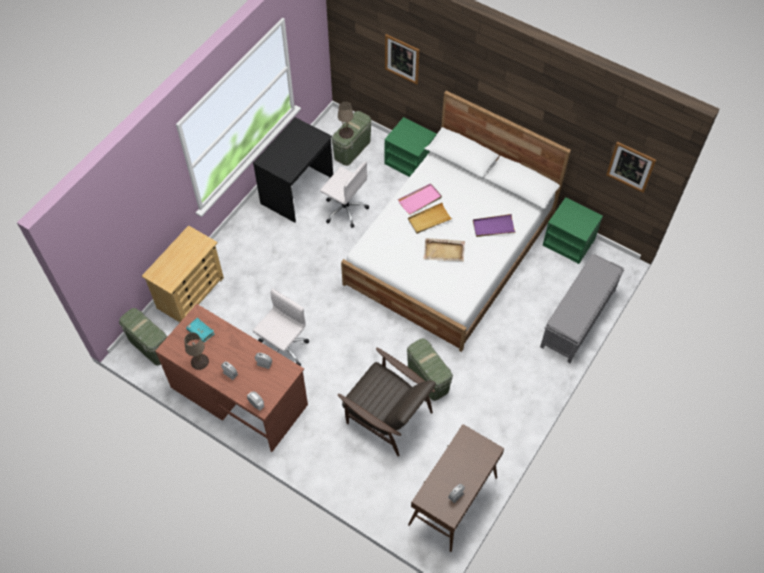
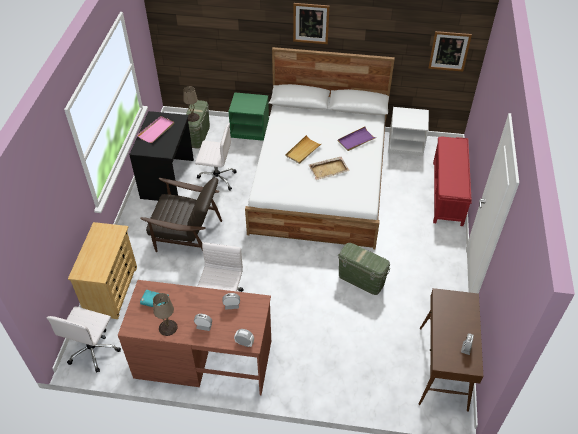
camera: 25 degrees left, 10 degrees down
green storage box [119,308,167,365] -> white office chair [47,306,121,373]
brown armchair [338,348,436,457] -> brown armchair moved to [140,177,222,252]
picture [385,34,419,85] -> picture moved to [293,3,330,44]
pink tray [398,183,442,214] -> pink tray moved to [137,116,174,143]
grey bench [540,254,624,363] -> red bench [433,137,472,226]
green nightstand [543,197,603,264] -> white nightstand [388,107,429,156]

